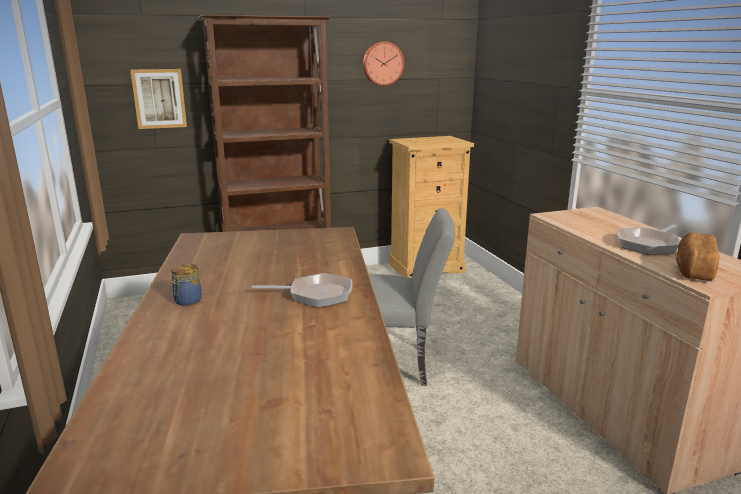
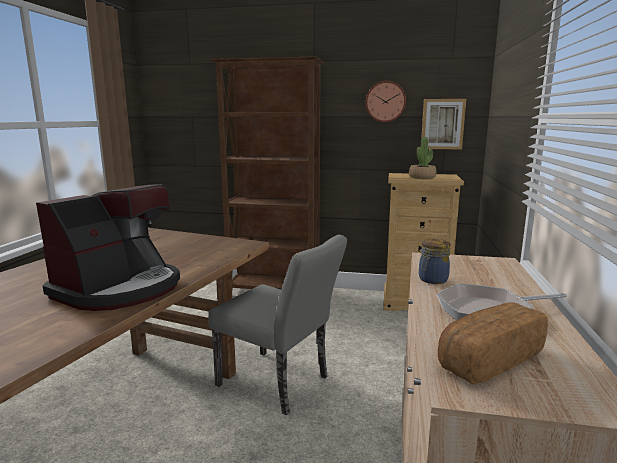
camera: 30 degrees right, 5 degrees down
picture [130,69,187,129] -> picture moved to [421,99,466,150]
jar [171,264,202,306] -> jar moved to [419,239,451,284]
frying pan [252,273,352,307] -> coffee machine [36,184,180,311]
none -> potted plant [409,137,437,179]

